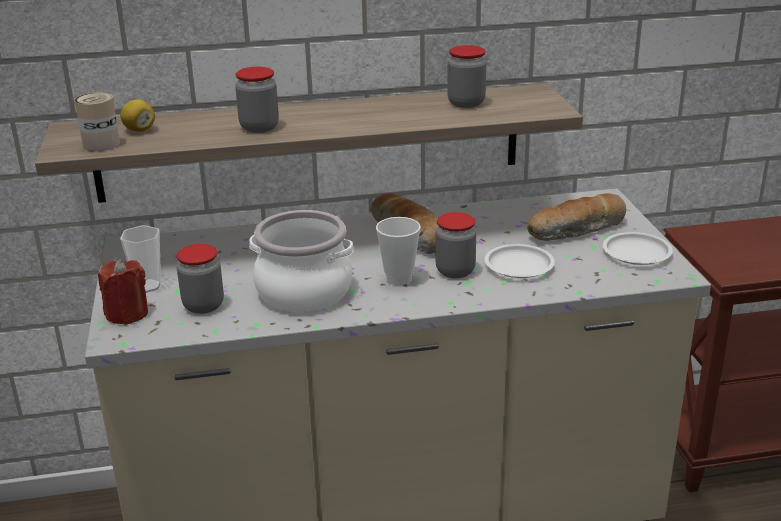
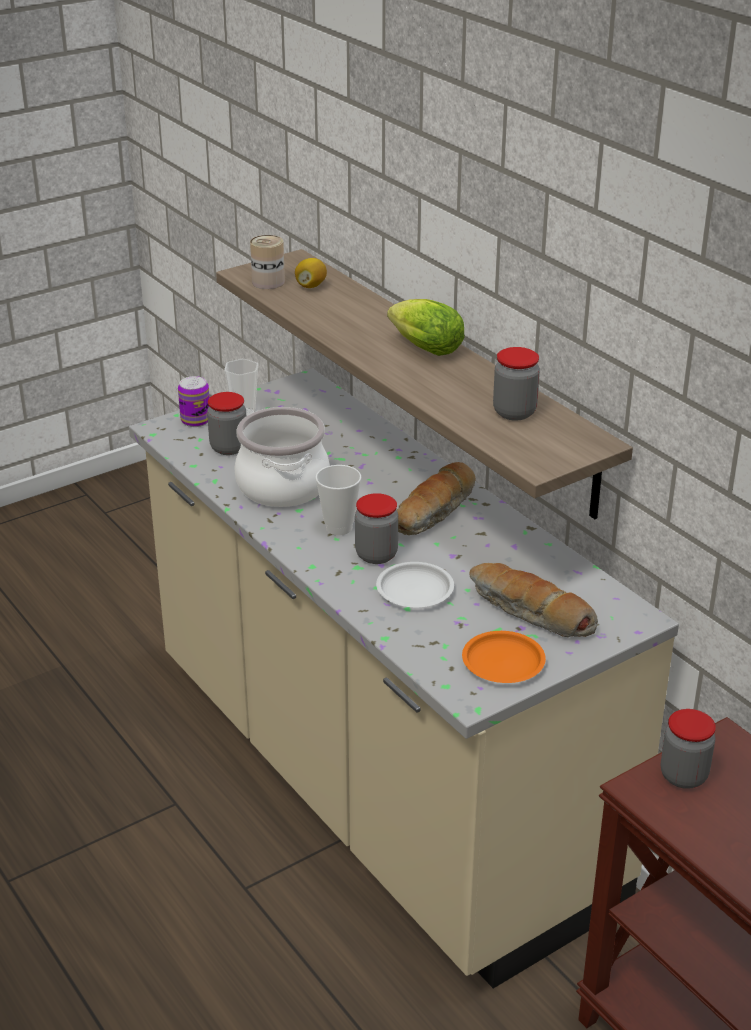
camera: 65 degrees right, 5 degrees up
red candle [98,259,148,325] -> can [178,376,210,427]
jar [235,67,279,133] -> jar moved to [661,709,716,789]
white plate [603,232,673,265] -> orange plate [462,631,546,683]
none -> lettuce [387,299,464,356]

